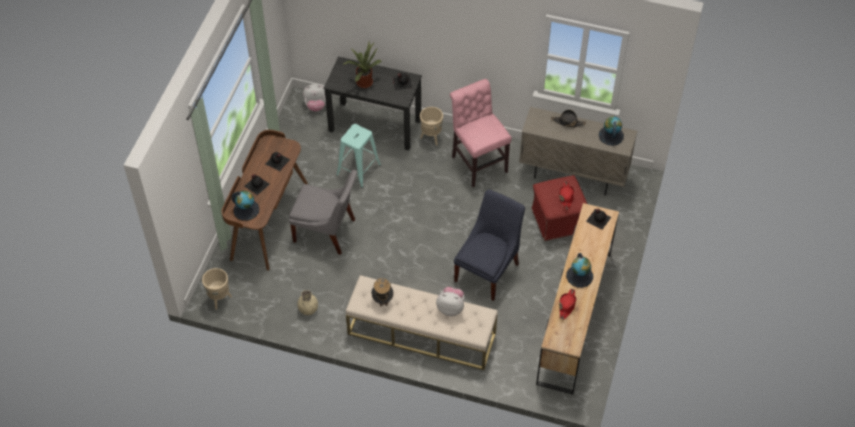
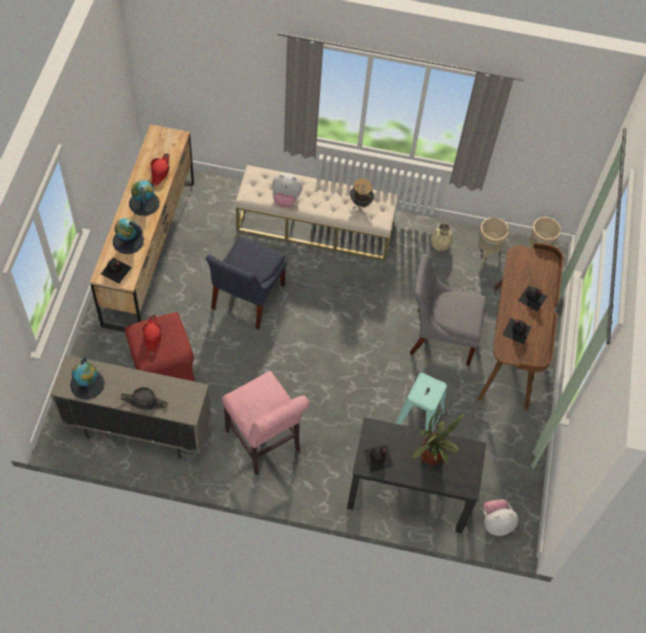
camera: 170 degrees right, 5 degrees up
globe [232,191,259,221] -> globe moved to [113,218,144,254]
beige planter [420,107,443,146] -> beige planter moved to [478,217,509,263]

